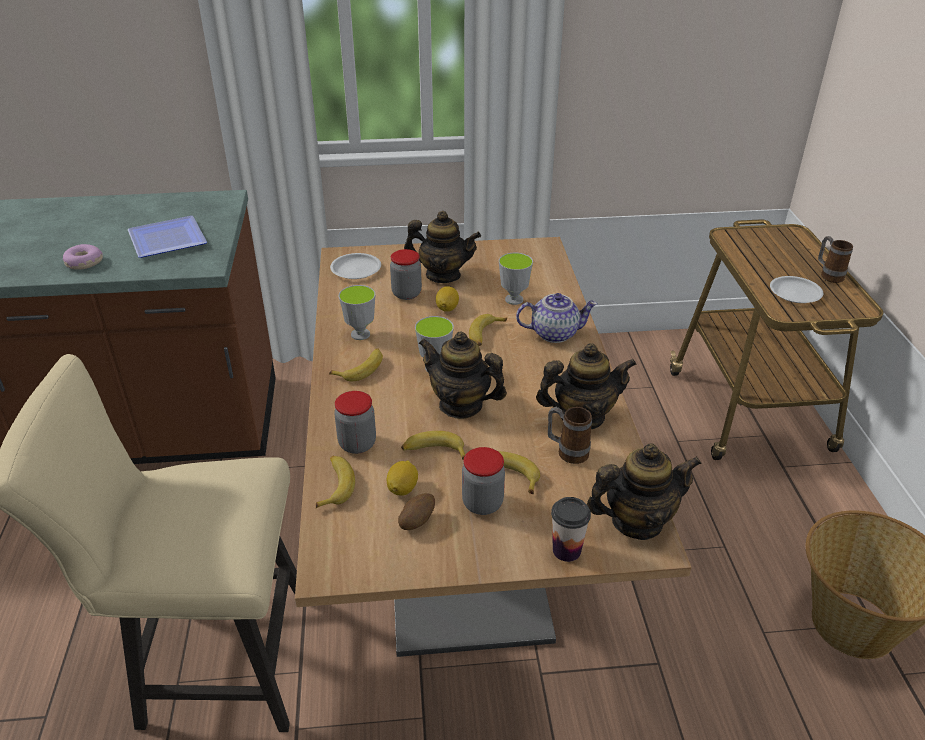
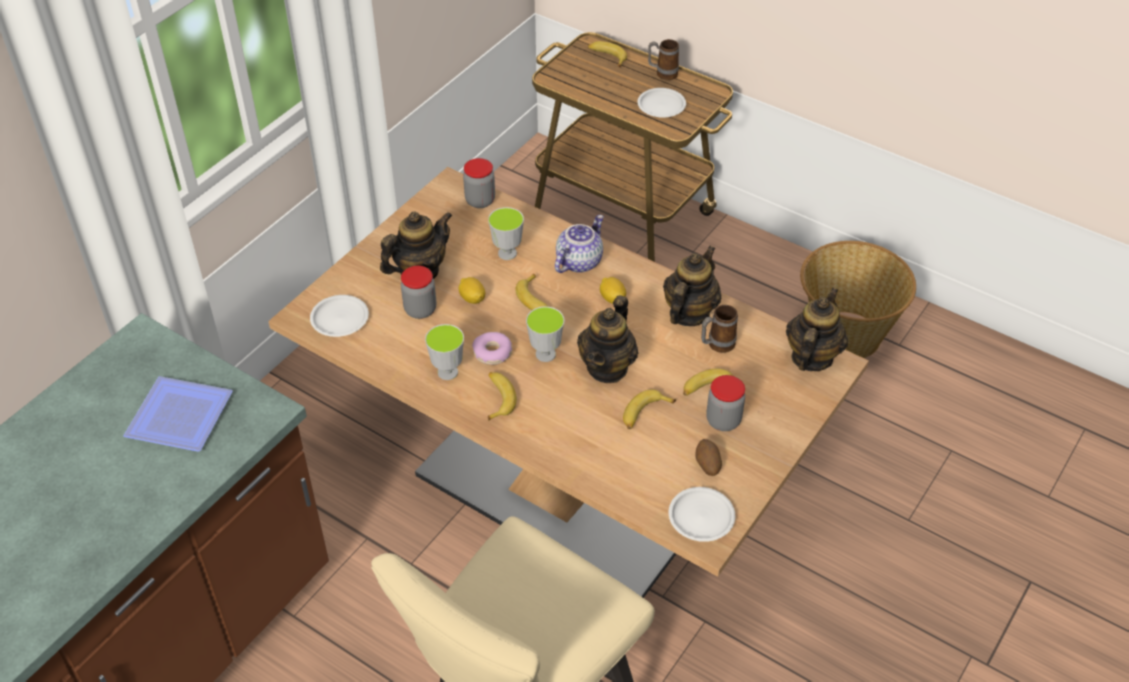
camera: 50 degrees left, 10 degrees up
donut [63,244,103,270] -> donut moved to [472,332,512,365]
banana [316,456,355,508] -> banana moved to [588,41,627,67]
jar [334,391,376,454] -> jar moved to [463,158,495,208]
lemon [386,460,418,496] -> lemon moved to [600,277,626,304]
teapot [418,332,507,419] -> teapot turned 45 degrees counterclockwise [577,295,638,383]
cup [551,497,591,562] -> none
none -> white plate [669,487,735,542]

